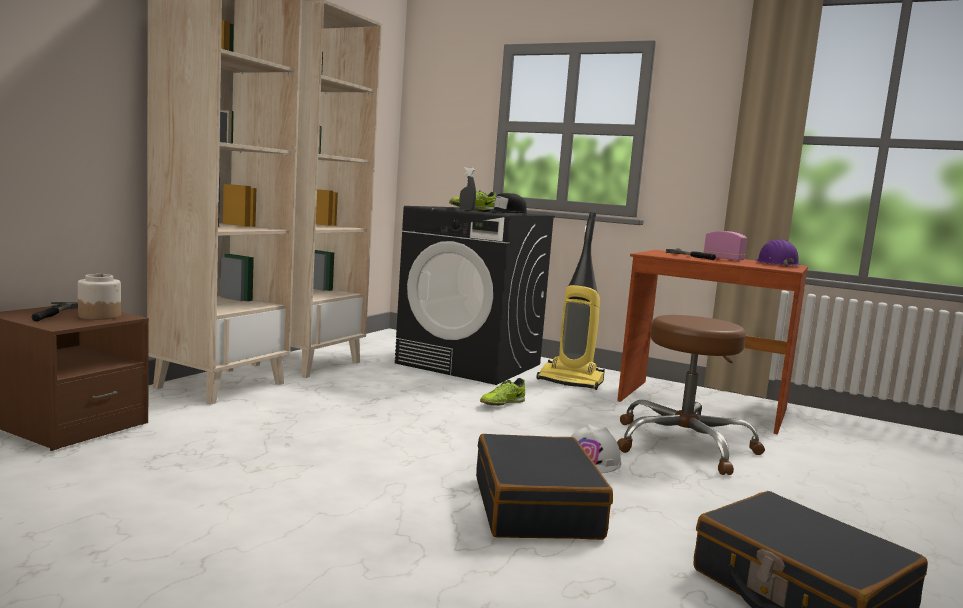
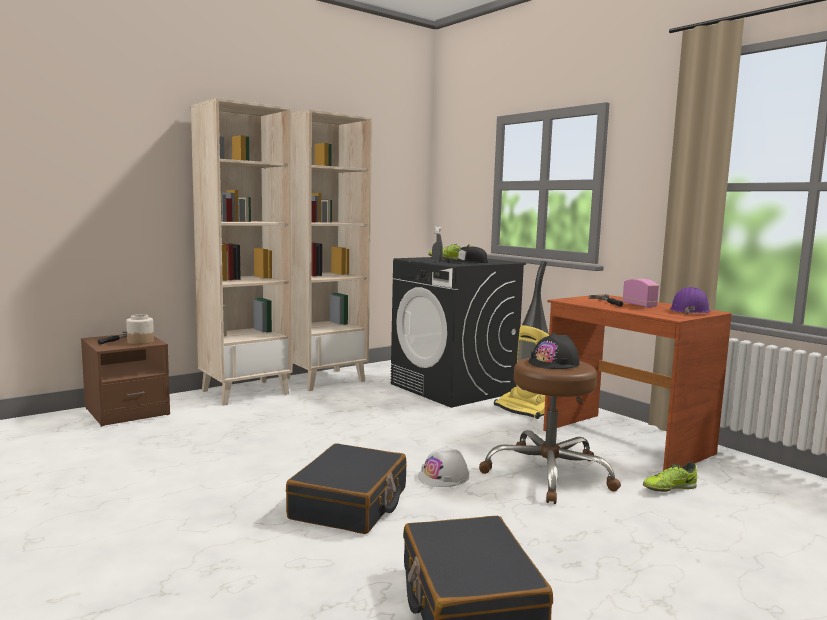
camera: 25 degrees right, 0 degrees up
shoe [480,378,525,406] -> shoe moved to [643,462,697,492]
none -> black hard hat [528,333,580,369]

